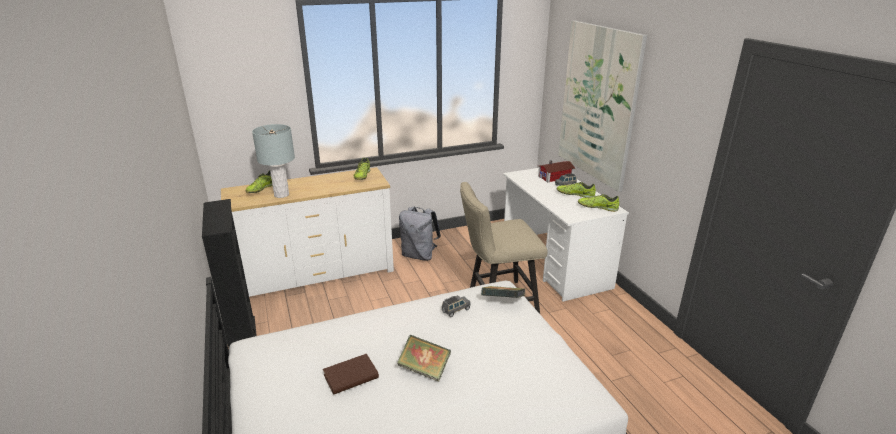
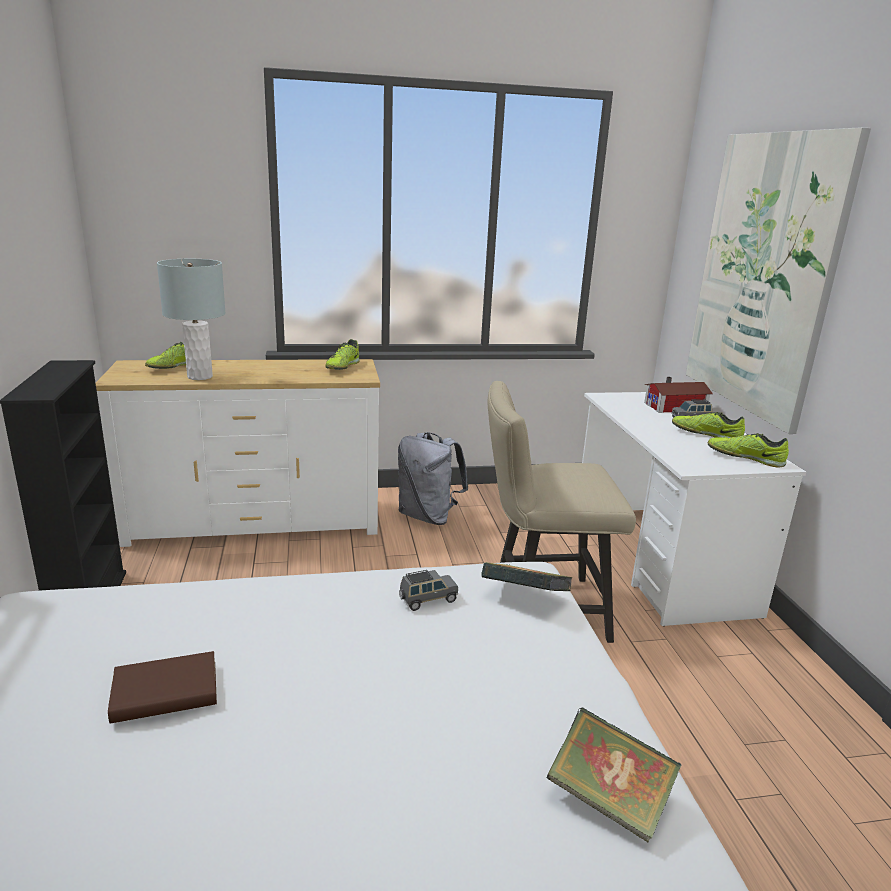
camera: 10 degrees right, 5 degrees down
book [397,335,451,382] -> book moved to [546,707,682,842]

